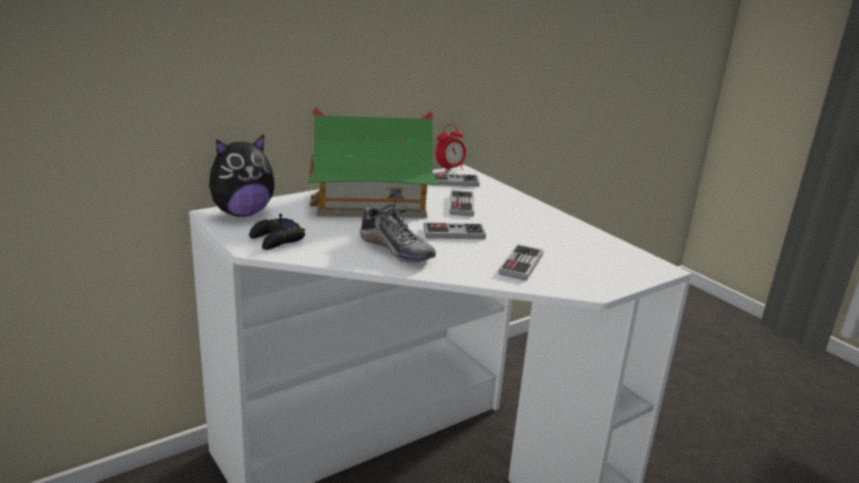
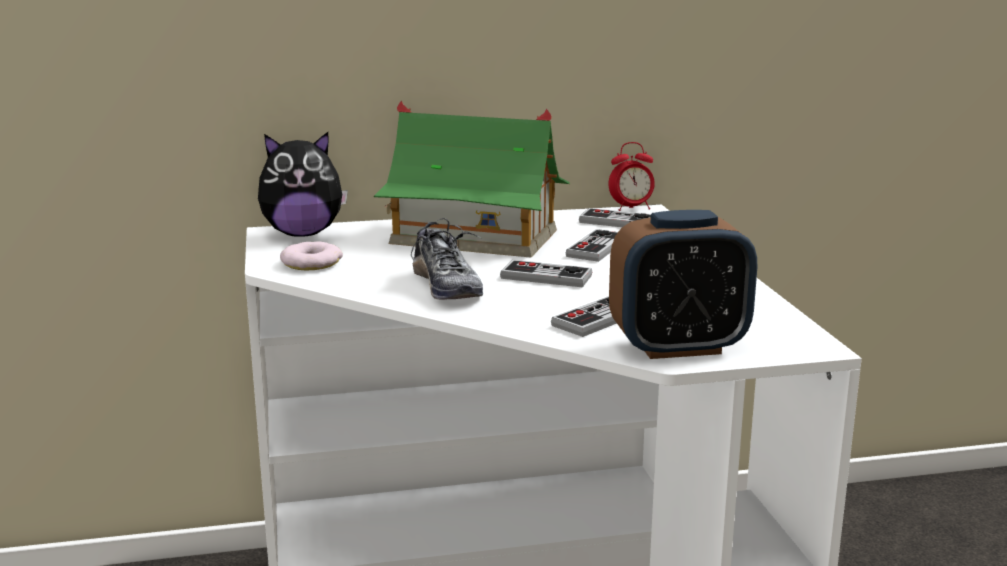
camera: 25 degrees right, 5 degrees down
black game controller [249,214,305,250] -> donut [280,241,343,270]
none -> alarm clock [609,210,757,359]

